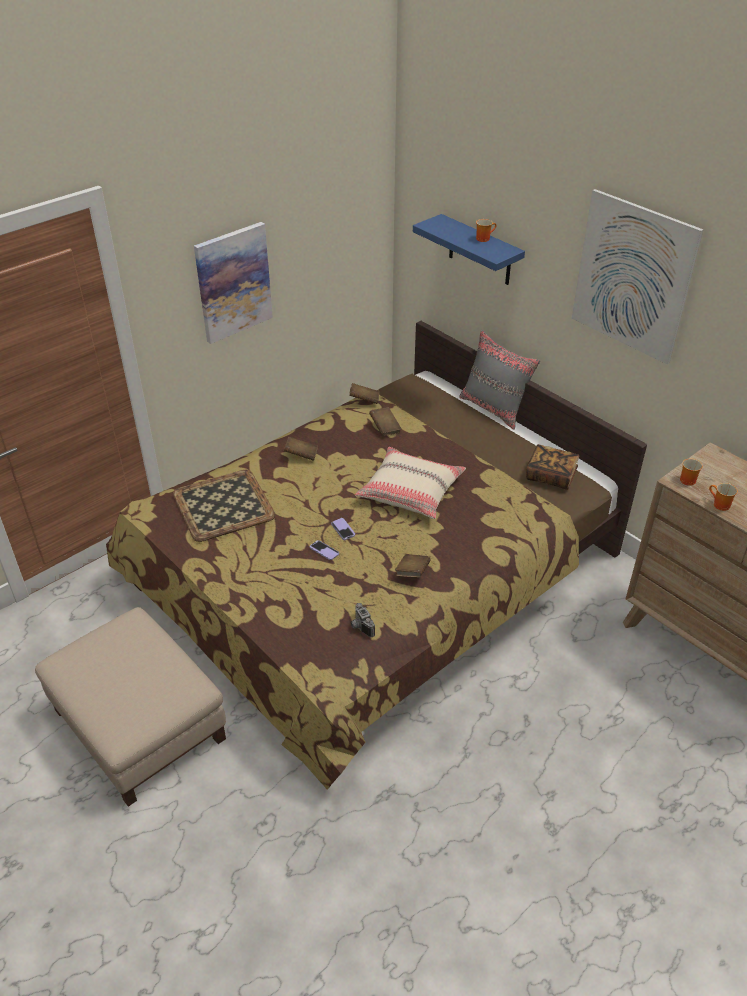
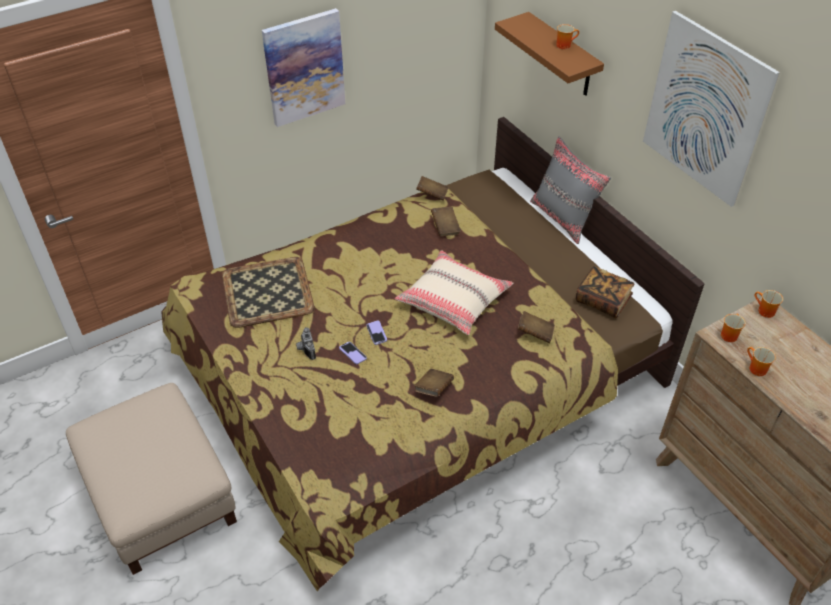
camera: 10 degrees right, 5 degrees up
brown book [284,437,318,461] -> brown book moved to [518,311,555,343]
camera [351,603,375,637] -> camera moved to [296,327,316,360]
blue shelf [413,214,525,285] -> brown shelf [495,12,604,96]
none -> mug [754,290,783,318]

